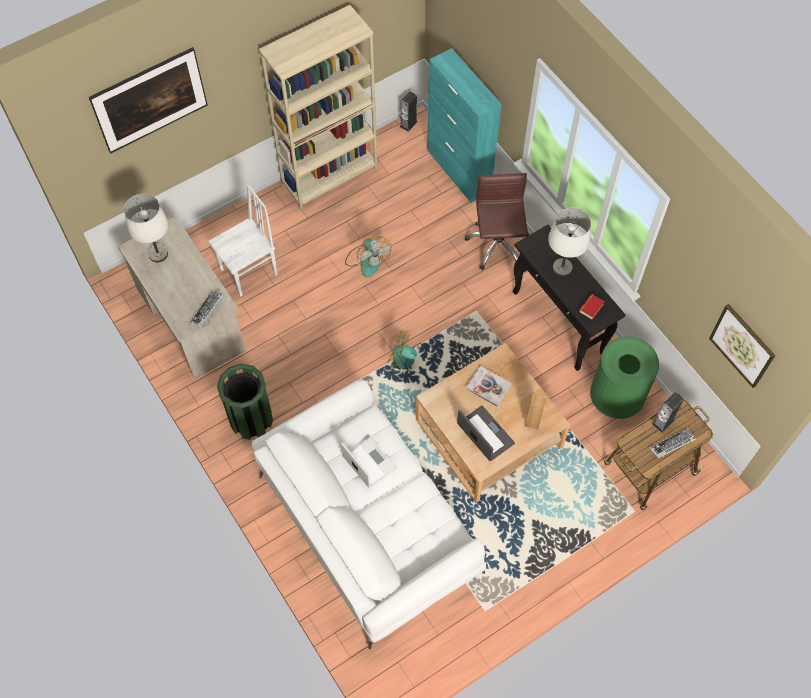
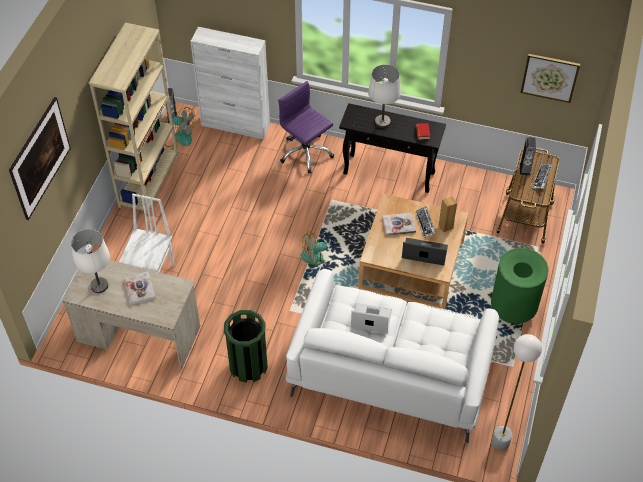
camera: 40 degrees left, 10 degrees down
keyboard [189,291,223,327] -> keyboard moved to [415,206,436,238]
fan [345,236,391,277] -> fan moved to [165,107,196,147]
turquoise cabinet [427,48,502,203] -> white cabinet [190,27,270,139]
brown office chair [465,173,529,270] -> purple office chair [278,81,334,174]
green trash can [590,336,659,419] -> green trash can moved to [491,248,549,324]
none -> book [124,271,155,304]
none -> white floor lamp [492,334,542,451]

